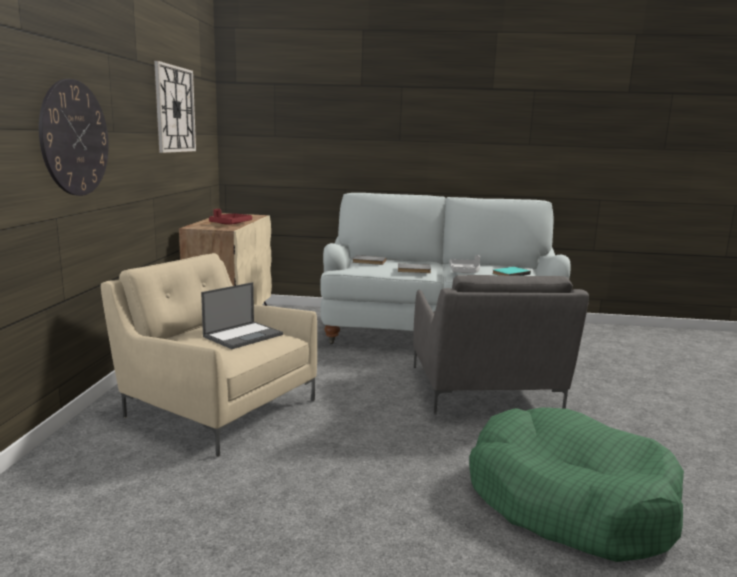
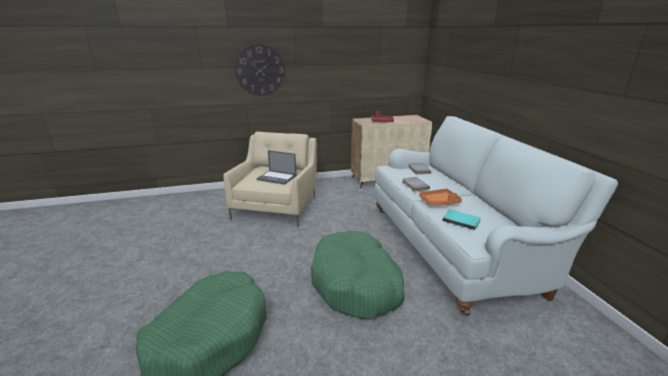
camera: 70 degrees right, 10 degrees up
wall clock [154,61,196,153] -> none
grey armchair [413,275,589,414] -> green dog bed [311,230,405,319]
grey tray [449,255,480,273] -> orange tray [419,189,462,205]

